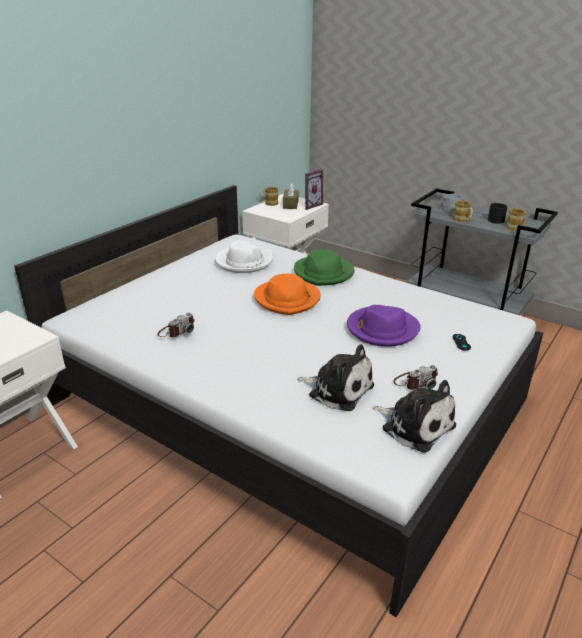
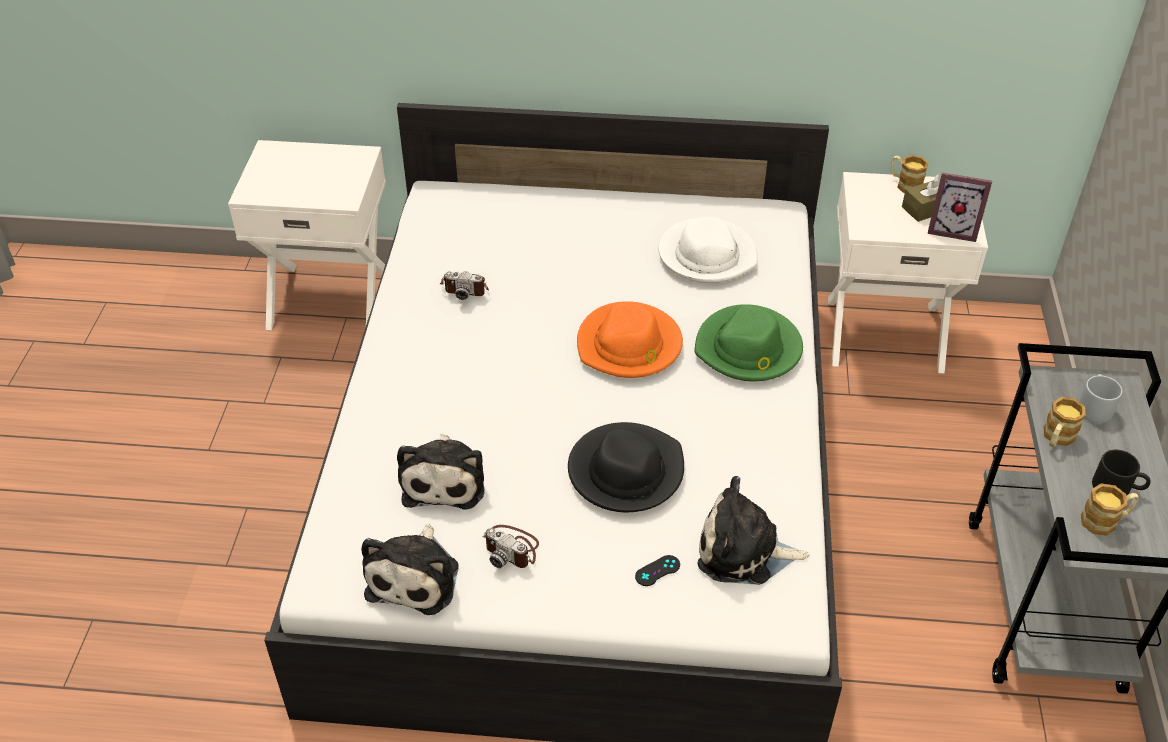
camera: 60 degrees right, 15 degrees up
purple hat [347,305,421,347] -> black hat [568,422,684,512]
none -> plush toy [697,476,810,585]

